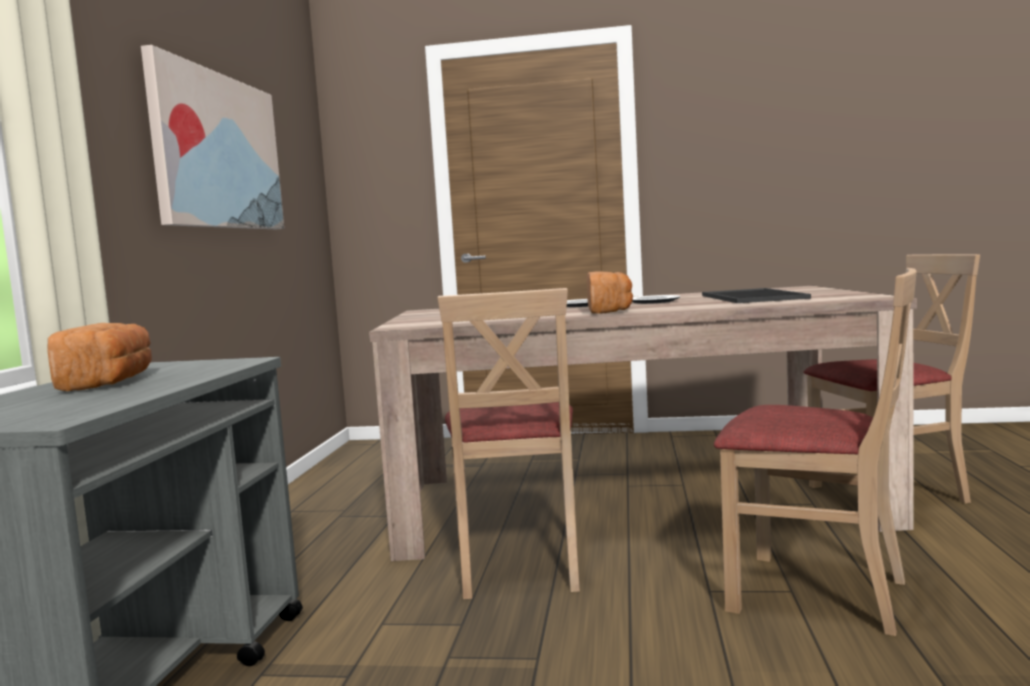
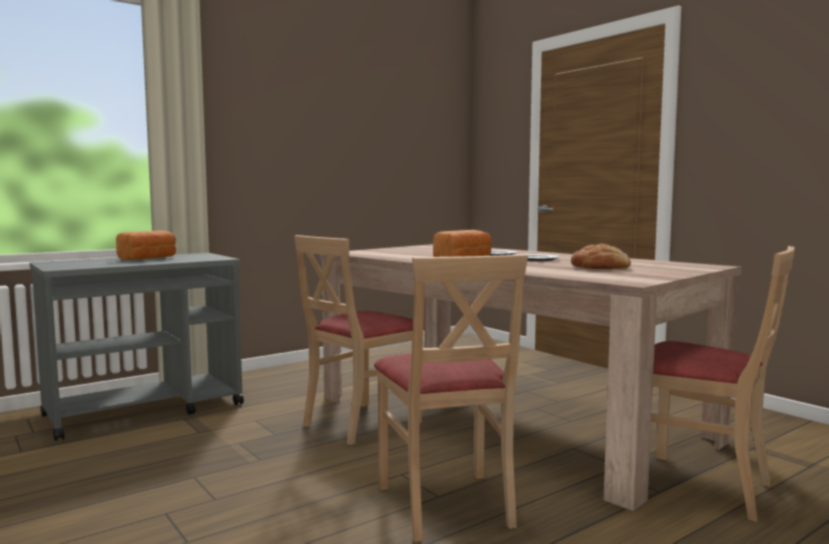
camera: 45 degrees right, 0 degrees up
picture [141,45,284,229] -> none
tray [702,288,811,303] -> bread [571,244,631,269]

